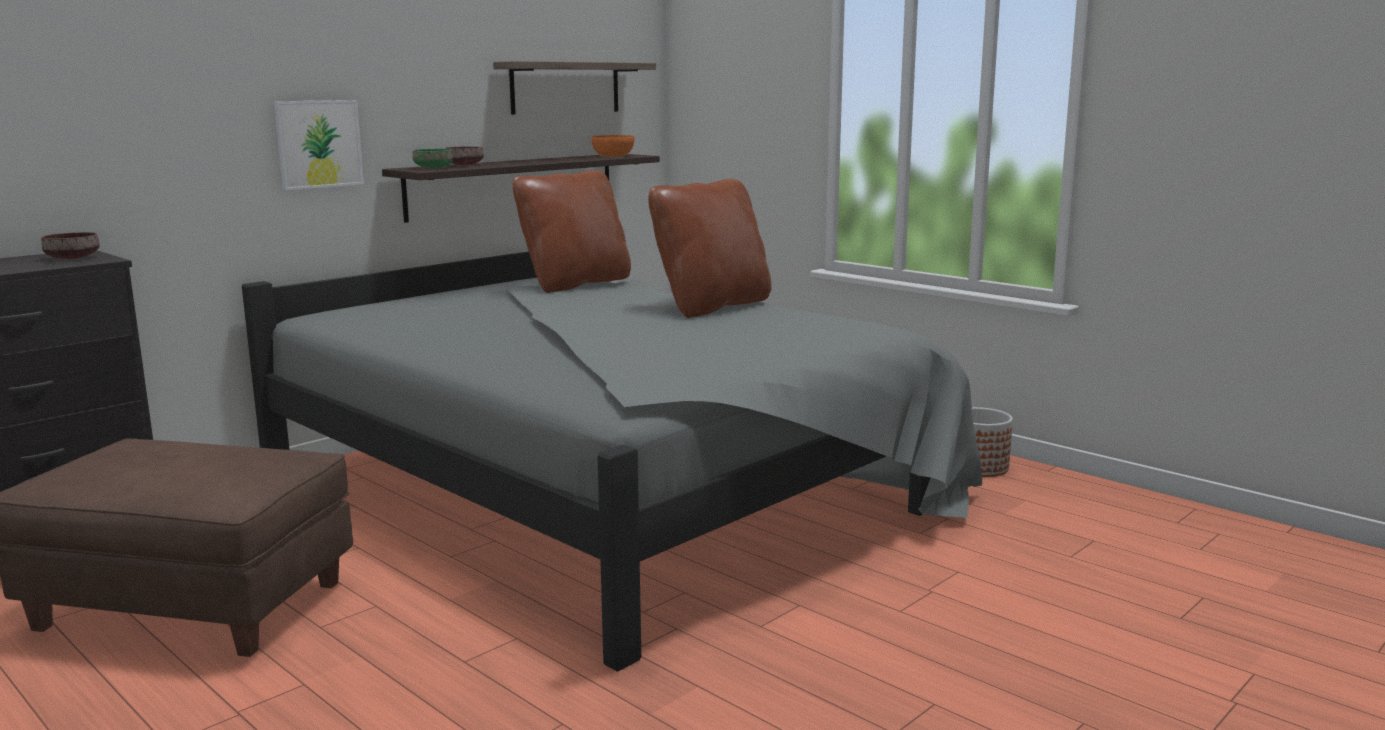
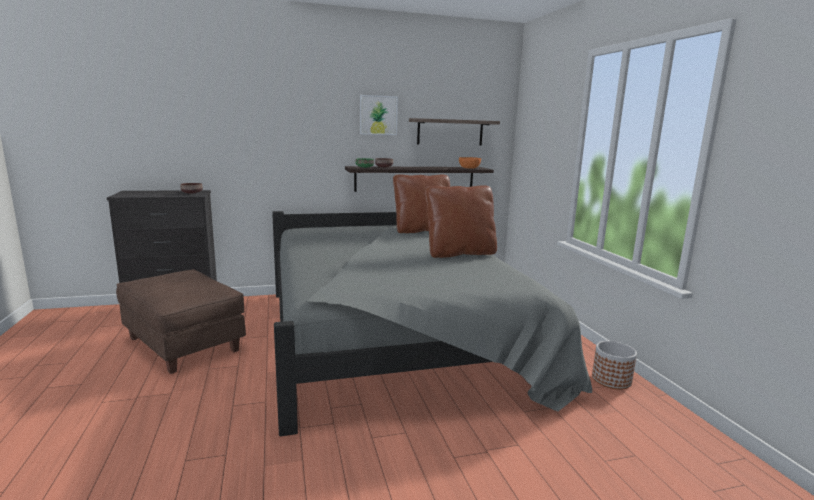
camera: 30 degrees right, 0 degrees up
picture [274,100,364,190] -> picture moved to [360,95,398,135]

